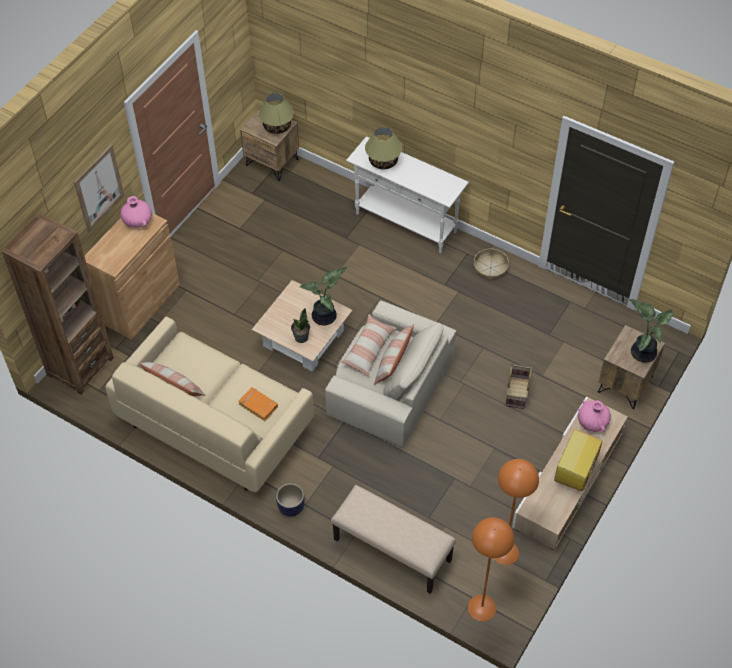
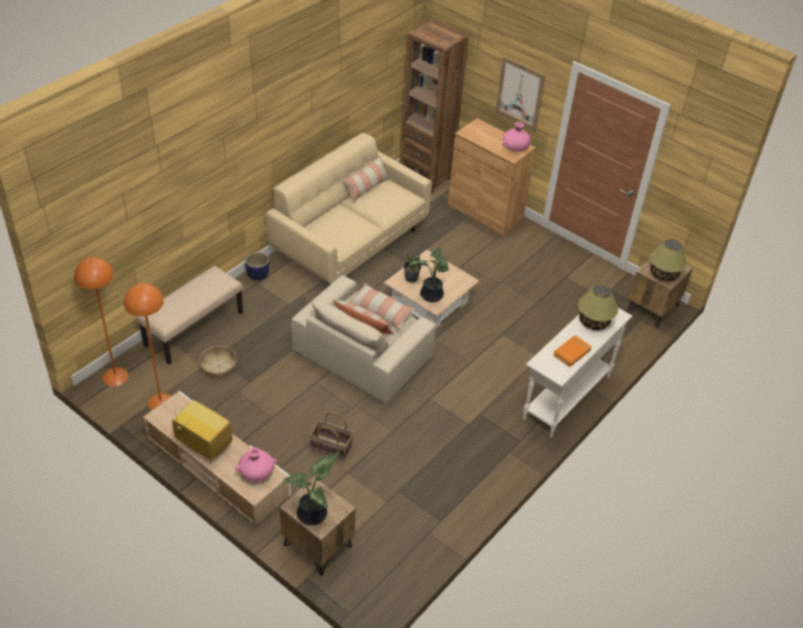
camera: 95 degrees right, 10 degrees down
orange book [238,387,278,421] -> orange book moved to [553,335,591,367]
basket [474,249,509,281] -> basket moved to [199,346,237,378]

